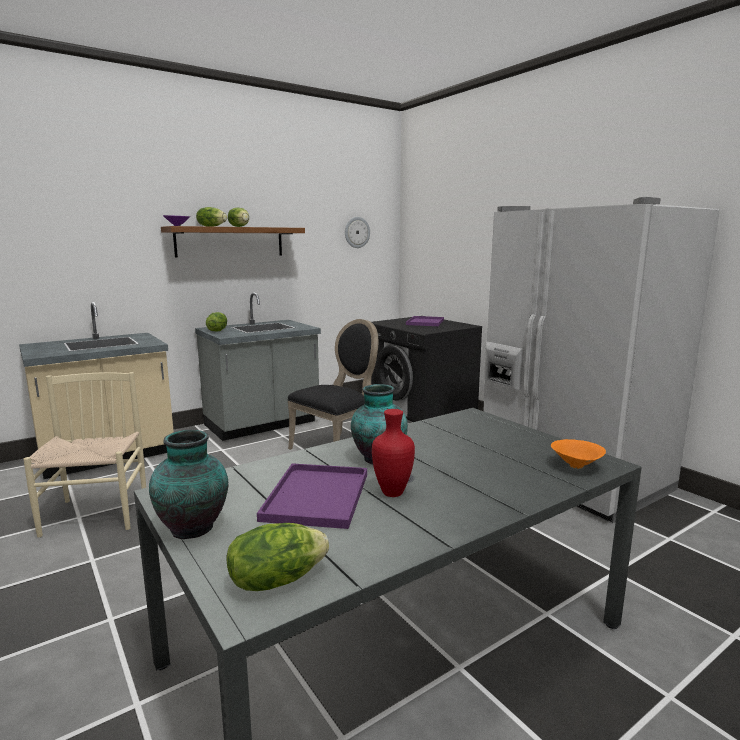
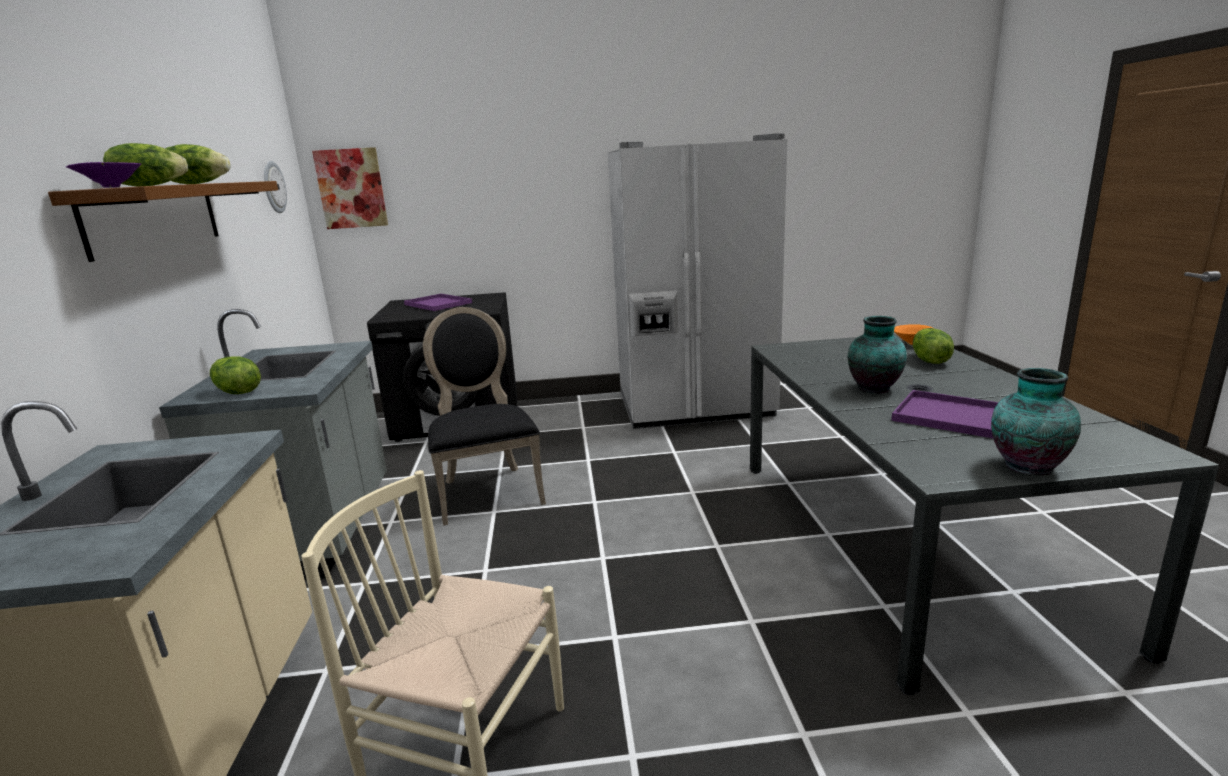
camera: 60 degrees left, 5 degrees up
lettuce [226,523,329,591] -> lettuce moved to [913,328,954,364]
red vase [372,409,415,497] -> none
none -> picture [312,147,388,229]

